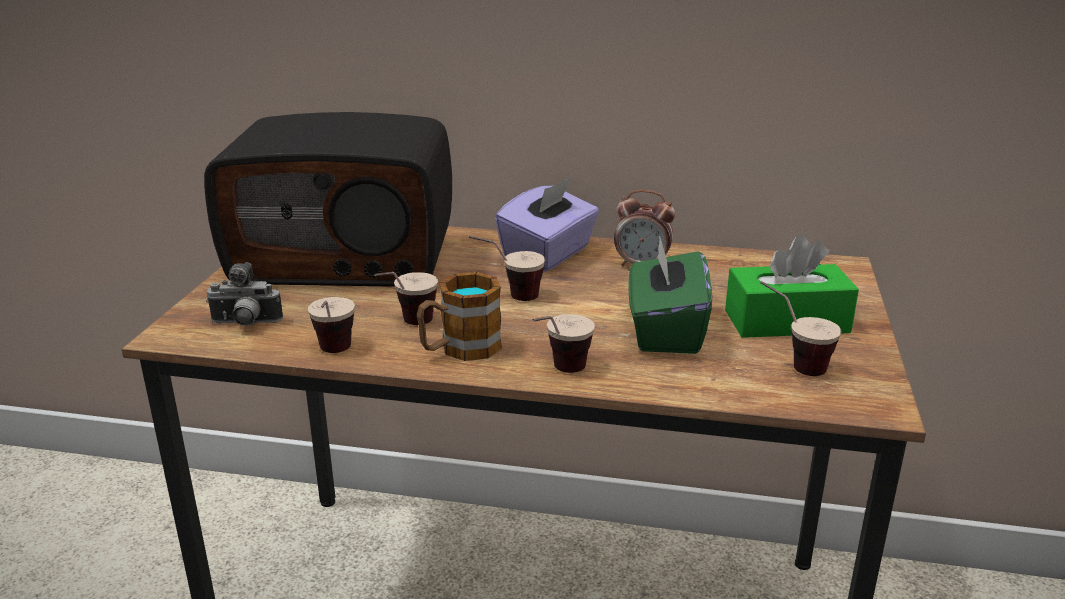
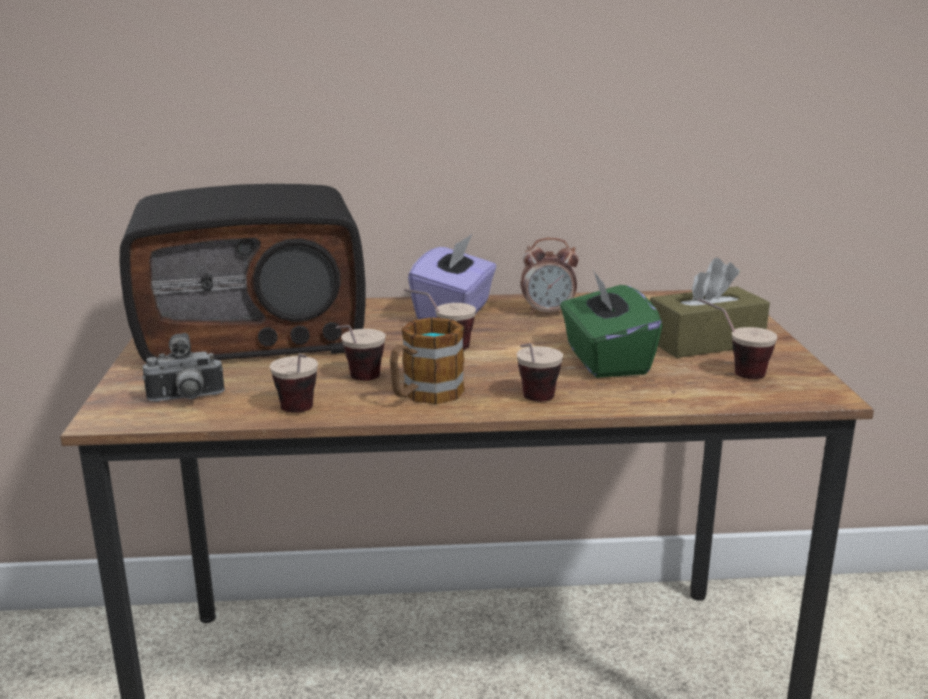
camera: 15 degrees left, 5 degrees down
green tissue box [725,235,859,338] -> brown tissue box [650,258,770,358]

